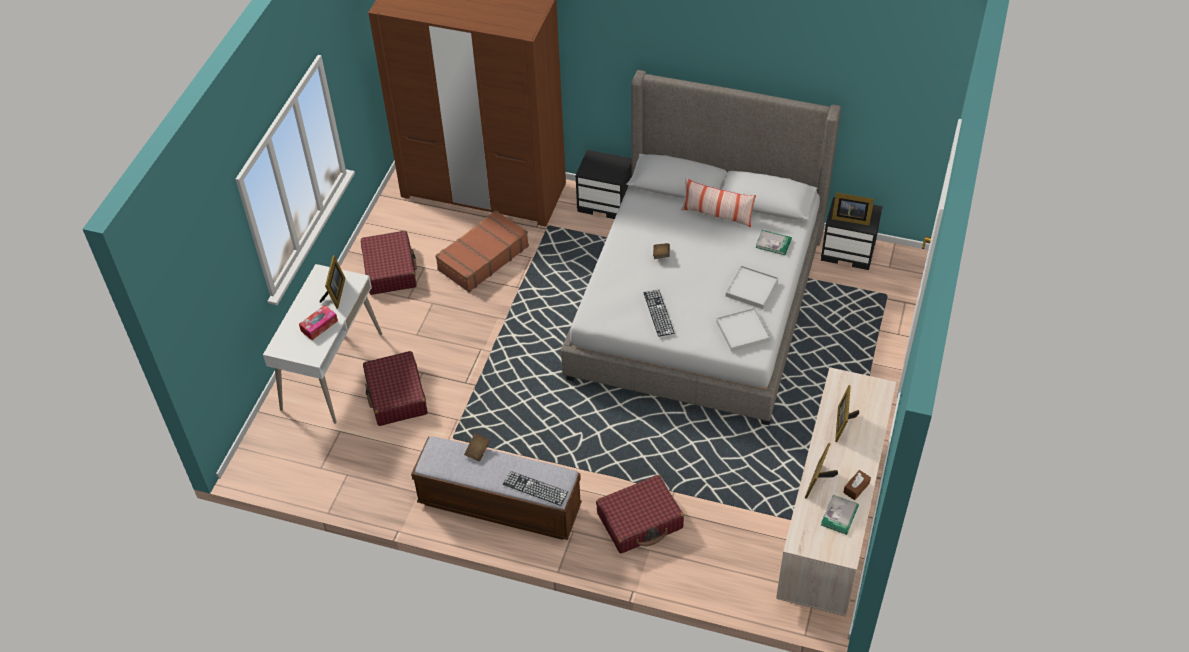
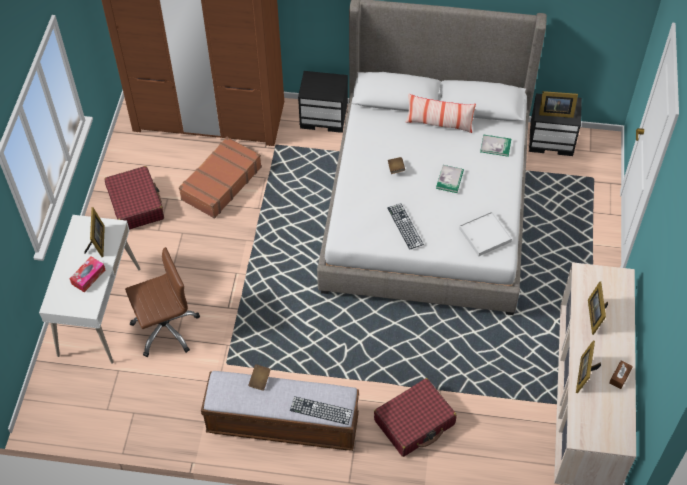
camera: 10 degrees left, 5 degrees up
red suitcase [363,351,428,426] -> brown office chair [125,247,200,357]
white tray [726,265,778,309] -> none
book [821,495,859,535] -> book moved to [436,165,464,193]

